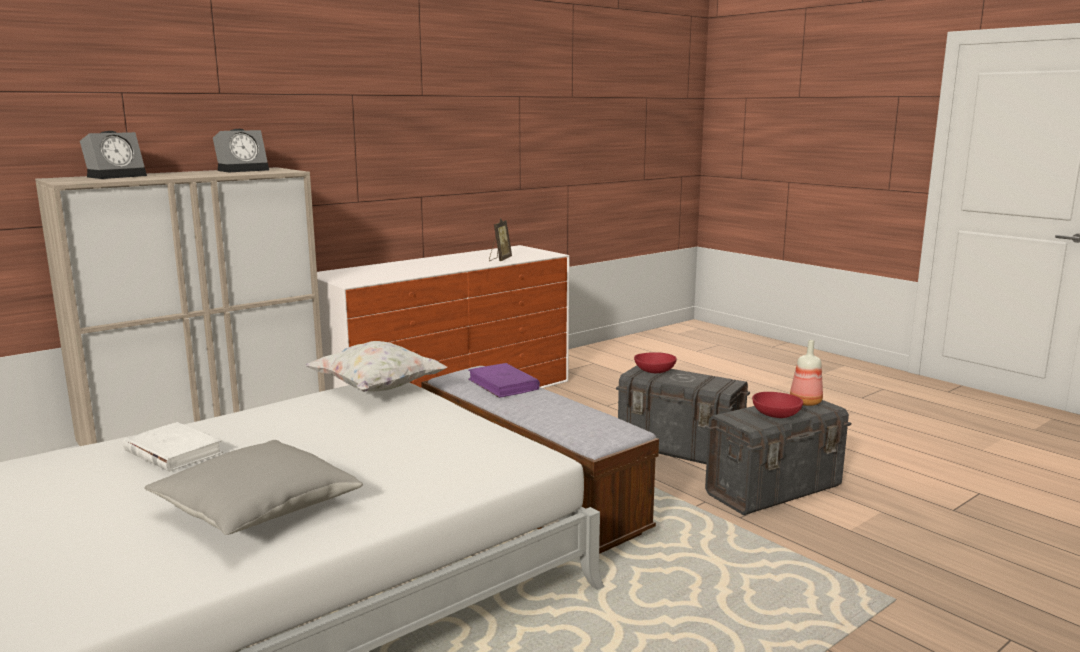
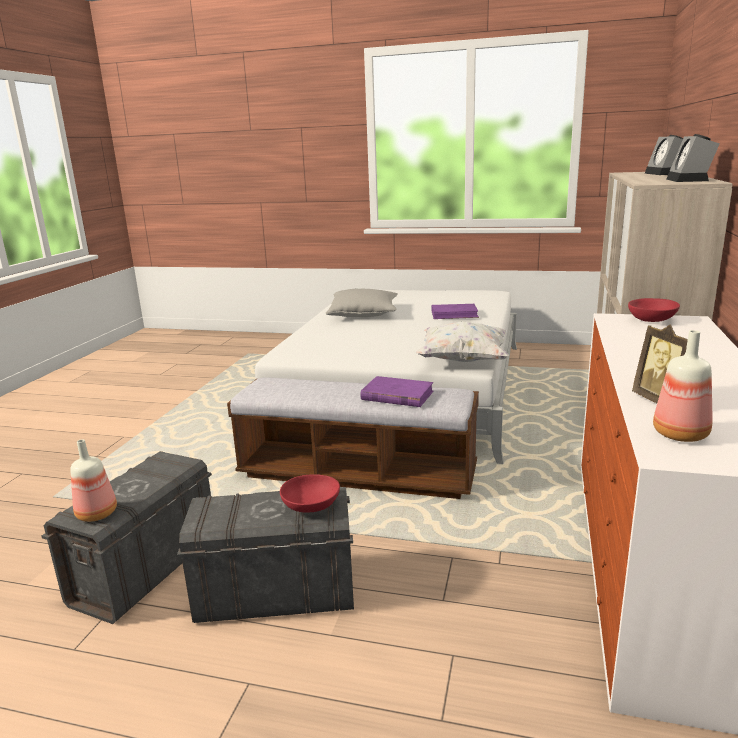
camera: 145 degrees right, 5 degrees up
white book [123,422,223,472] -> purple book [432,304,479,319]
red bowl [752,392,803,418] -> red bowl moved to [628,298,680,322]
none -> bottle [653,330,713,442]

